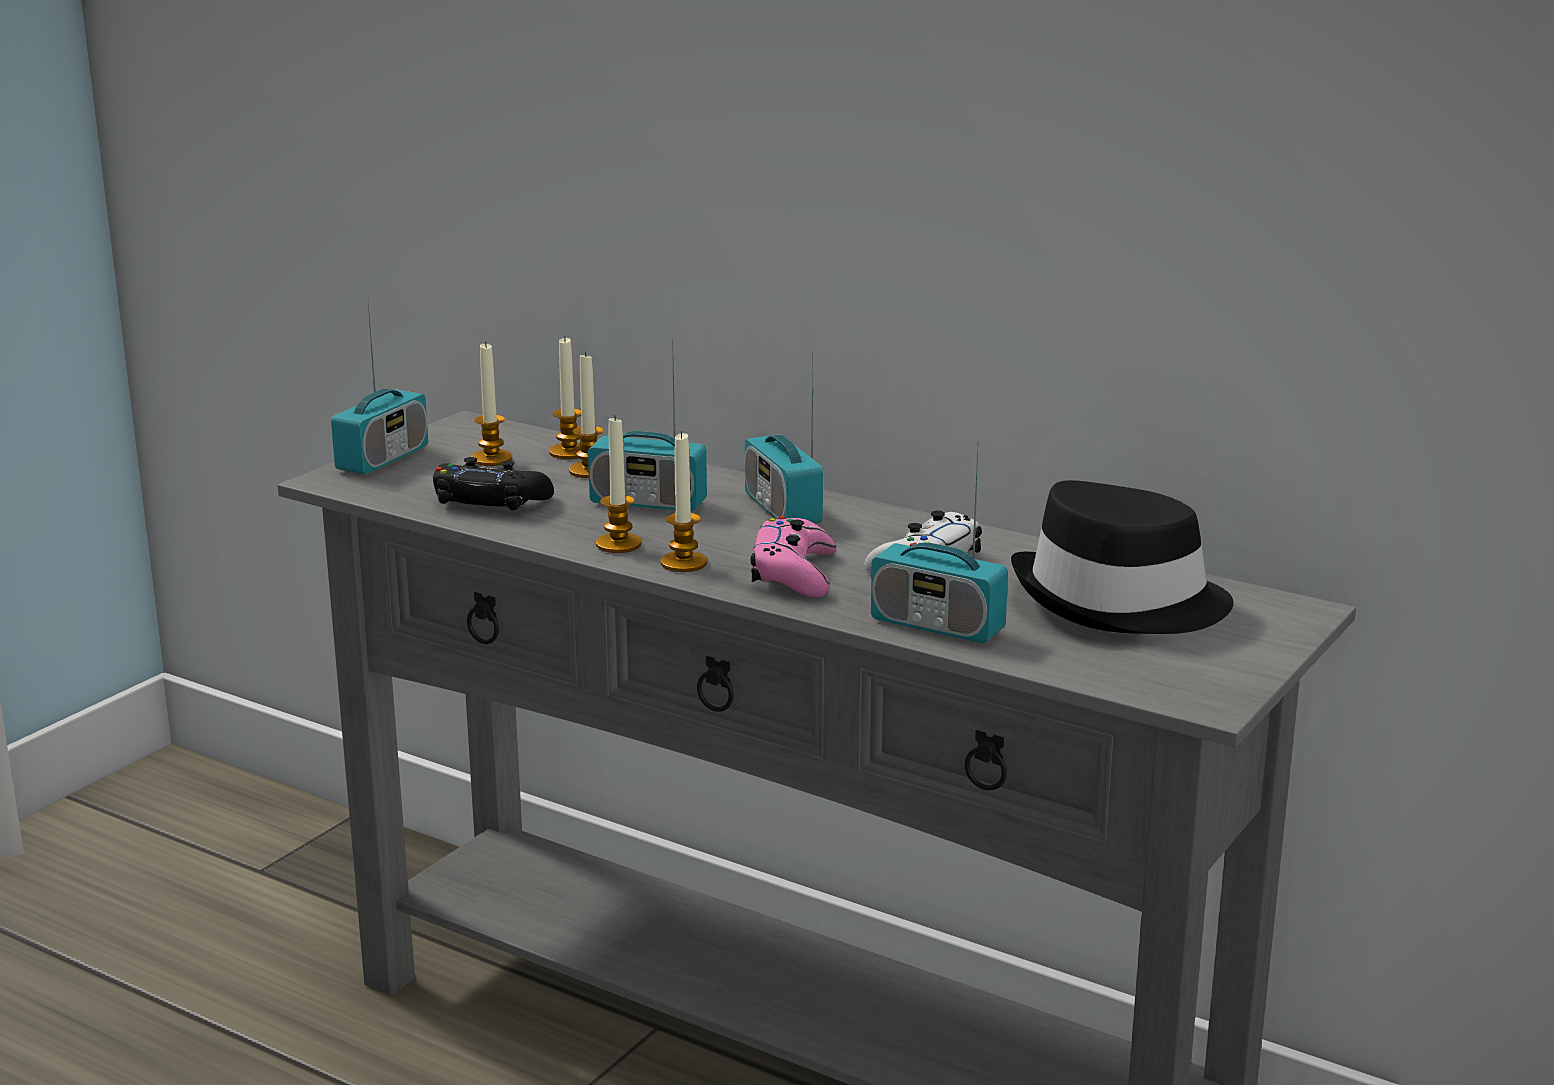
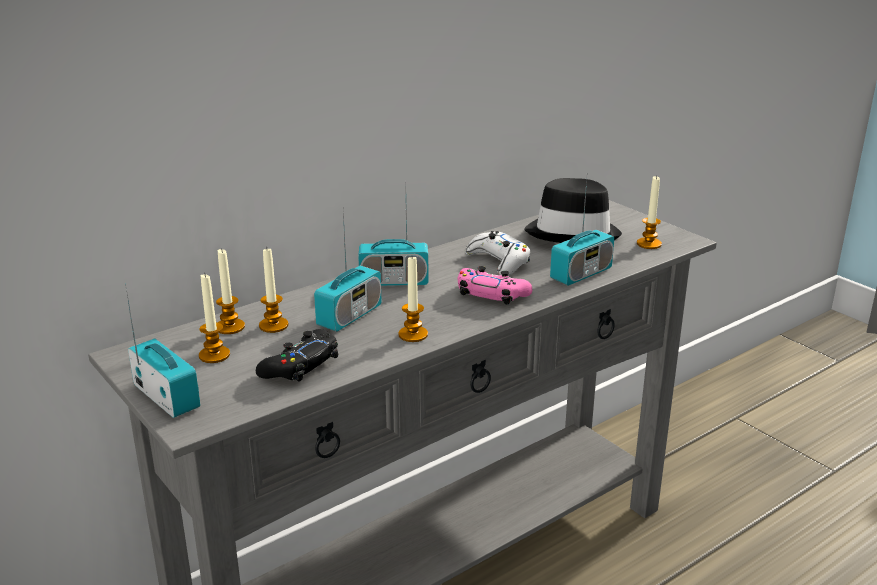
camera: 70 degrees left, 5 degrees up
candle [661,431,707,572] -> candle moved to [637,175,662,249]

